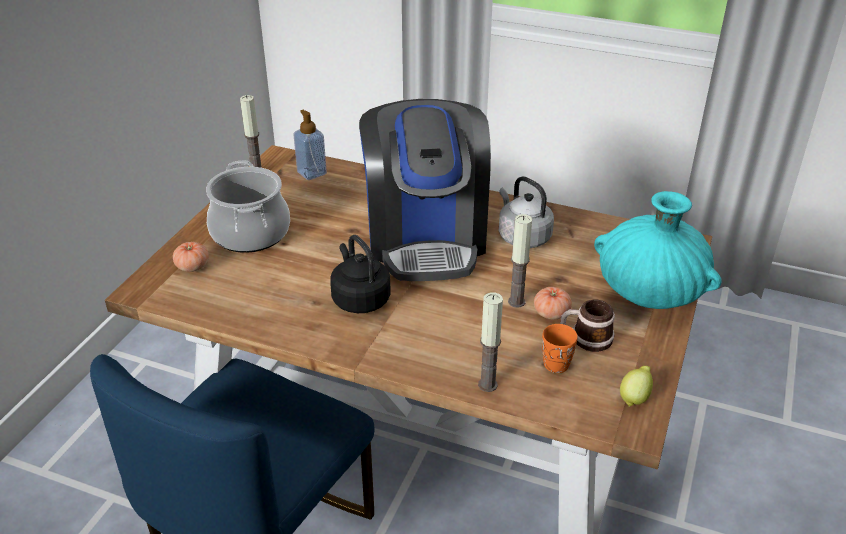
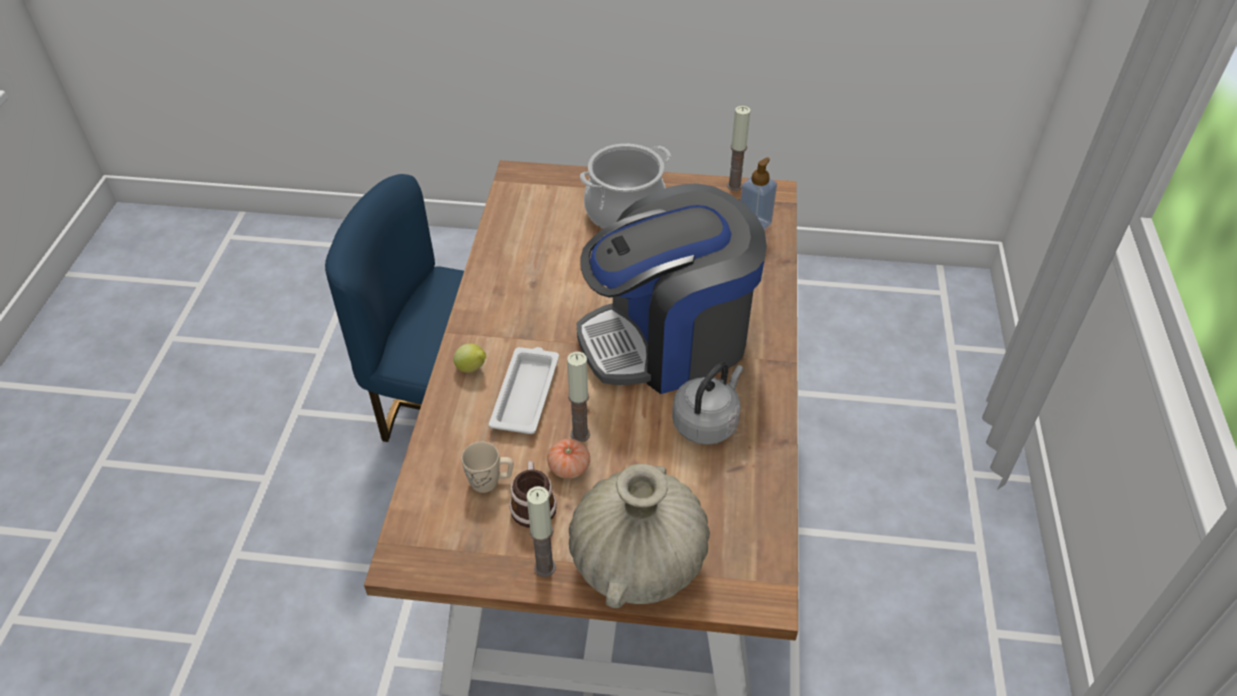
camera: 75 degrees right, 10 degrees up
tomato [173,242,209,272] -> none
black kettle [330,235,391,313] -> none
candle [478,292,503,392] -> candle moved to [527,486,556,577]
orange mug [542,324,578,373] -> beige mug [461,442,514,493]
turquoise vase [594,191,722,309] -> beige vase [569,464,710,608]
lemon [620,366,653,407] -> lemon moved to [453,343,486,373]
none -> white tray [489,347,559,434]

